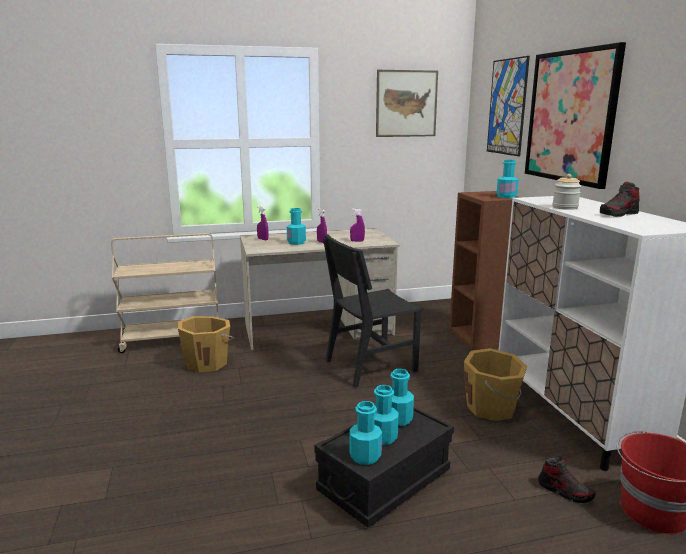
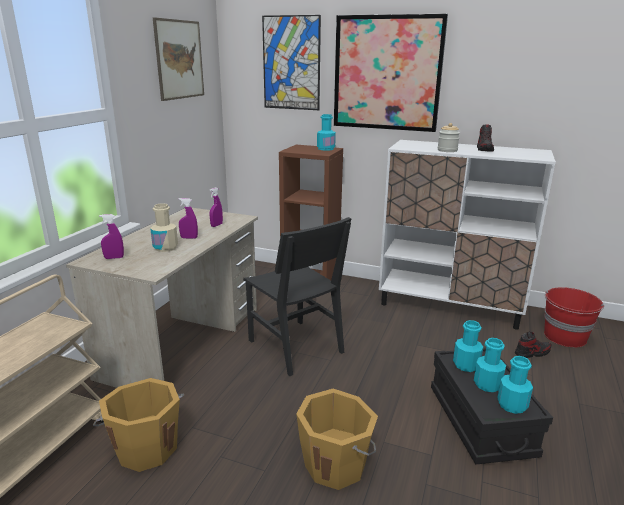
camera: 55 degrees left, 5 degrees up
turquoise bottle [287,208,306,245] -> beige bottle [150,203,178,252]
black chair [323,234,424,388] -> black chair turned 45 degrees counterclockwise [243,217,351,376]
orange bucket [464,348,527,421] -> orange bucket moved to [296,389,378,490]

